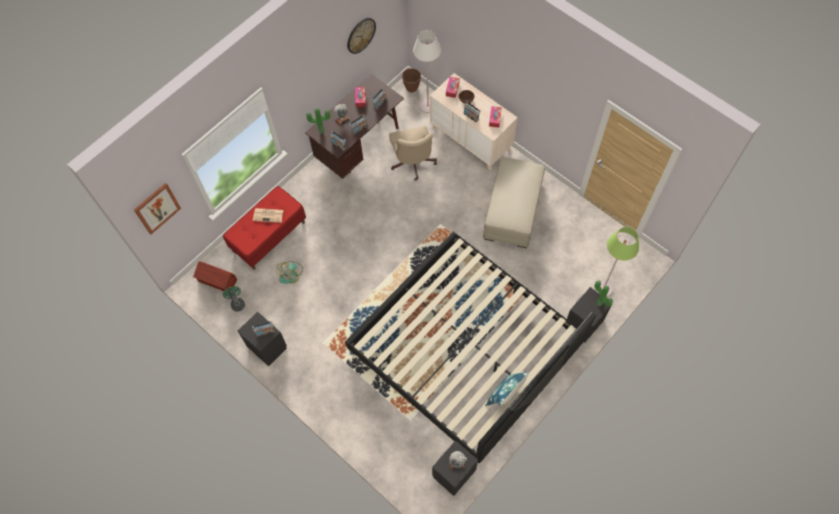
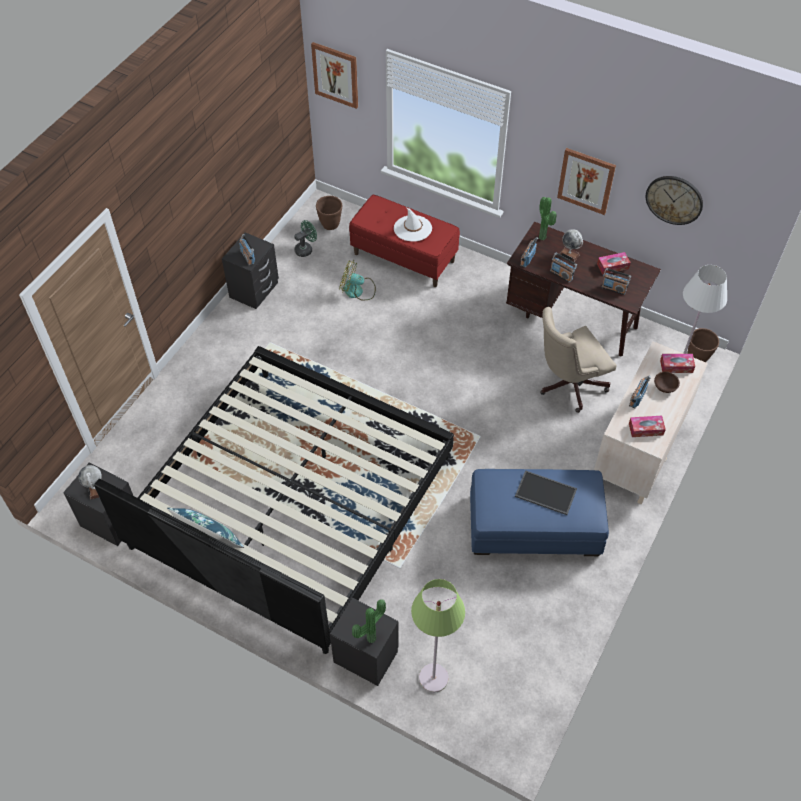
camera: 75 degrees right, 10 degrees down
brown storage box [193,261,237,292] -> brown planter [316,196,342,230]
newspaper [253,208,283,223] -> white hat [394,208,432,241]
beige ottoman [483,157,545,248] -> blue ottoman [470,469,609,556]
none -> tray [515,470,577,515]
none -> picture [557,148,616,215]

